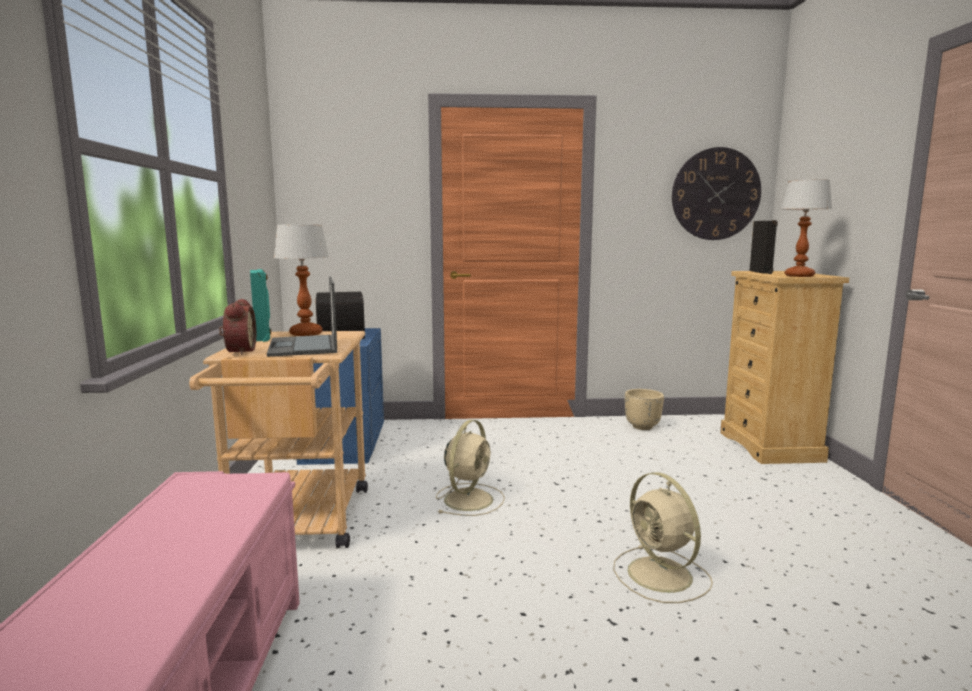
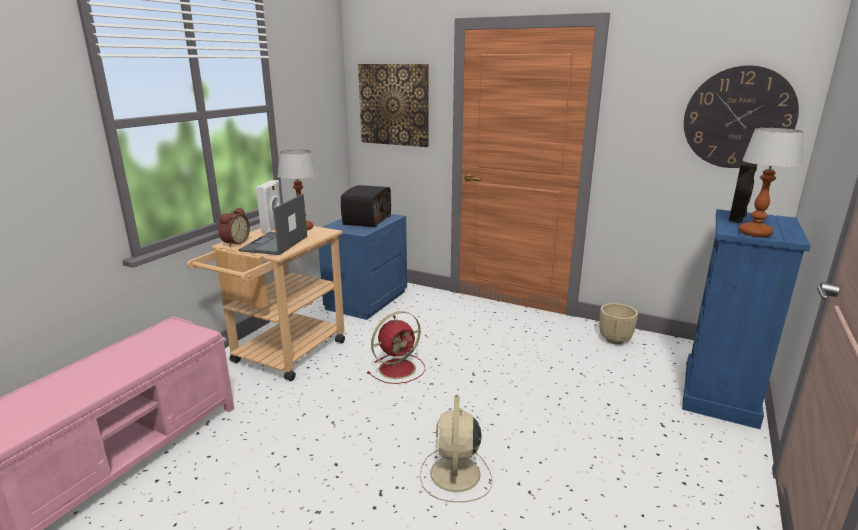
camera: 30 degrees right, 10 degrees up
turquoise speaker [250,269,271,342] -> white speaker [256,180,281,233]
beige fan [436,420,505,516] -> red fan [367,311,426,384]
beige dresser [720,271,849,464] -> blue dresser [682,209,811,429]
none -> picture [358,64,429,147]

